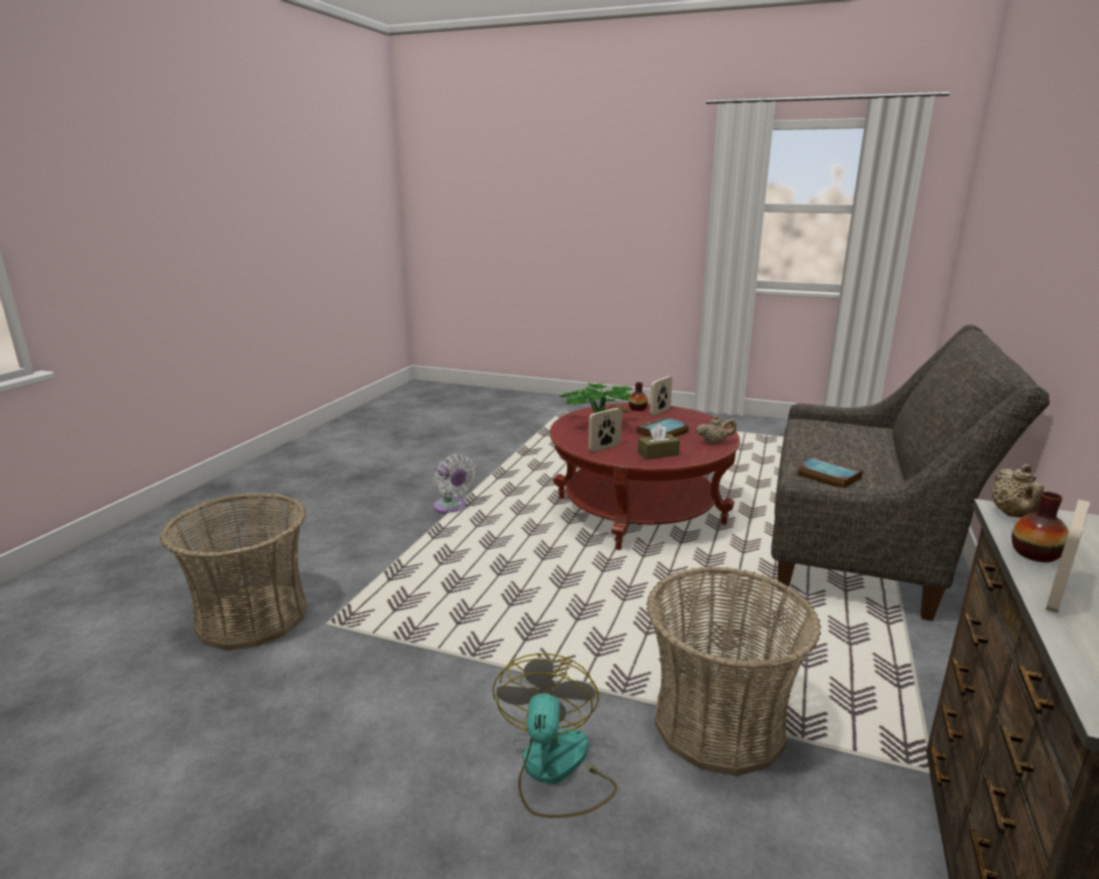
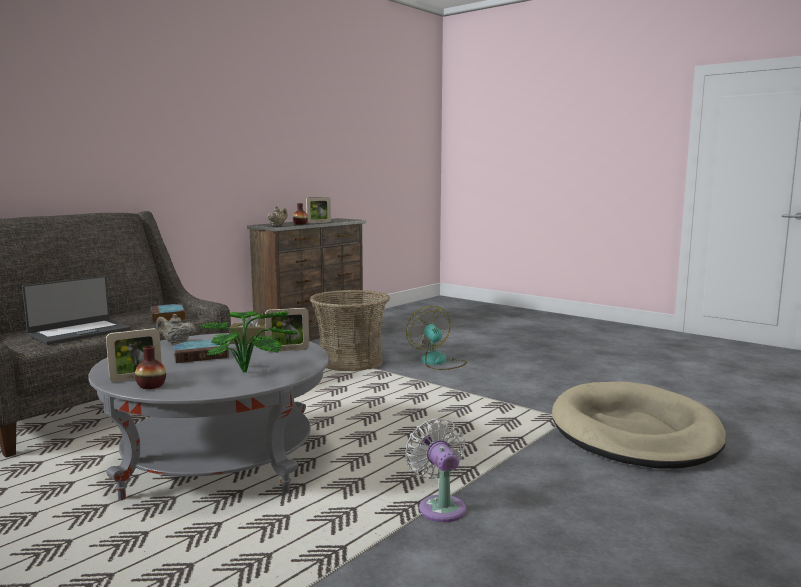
camera: 160 degrees left, 10 degrees down
basket [160,492,307,651] -> beige dog bed [552,382,726,469]
fan [493,653,617,818] -> fan turned 135 degrees clockwise [406,306,467,370]
red coffee table [550,403,740,550] -> grey coffee table [88,333,329,500]
none -> laptop [22,276,130,345]

